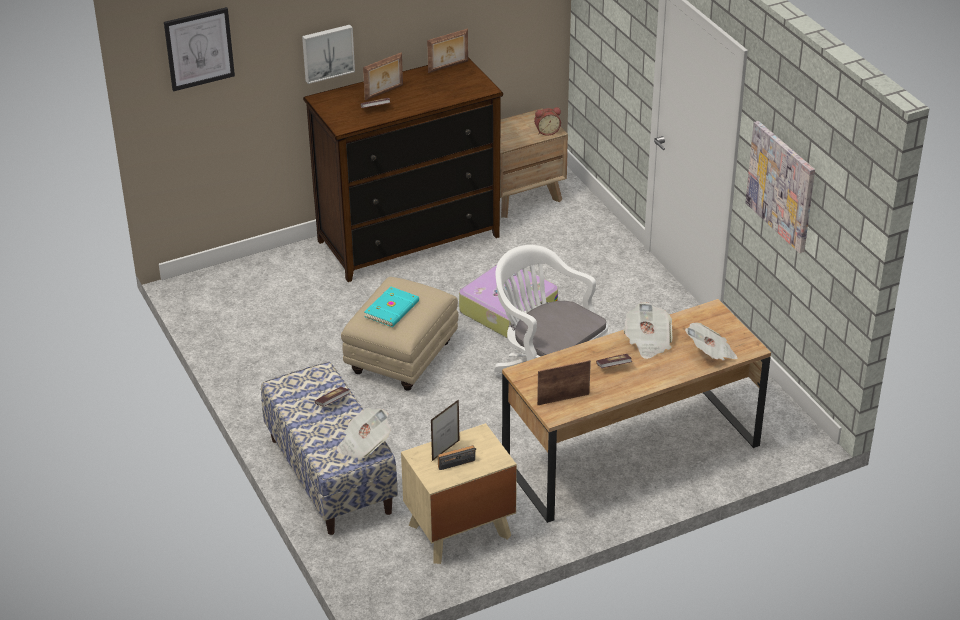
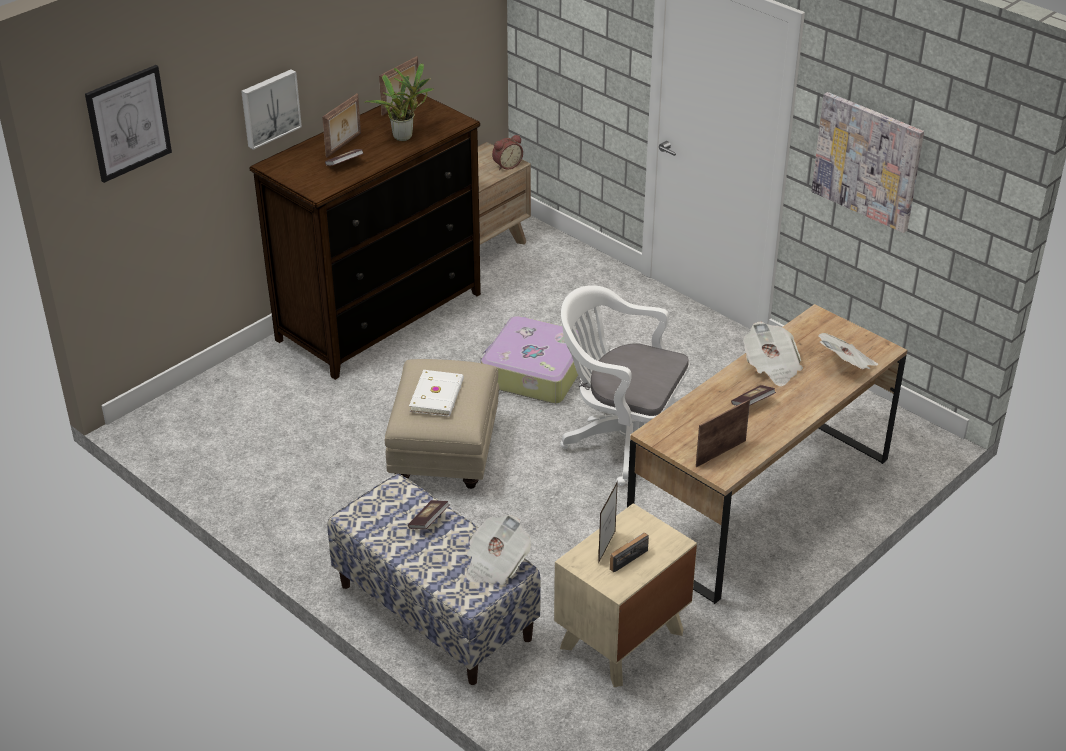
camera: 20 degrees left, 0 degrees up
turquoise book [364,286,419,327] -> white book [409,370,464,417]
none -> potted plant [364,63,434,141]

